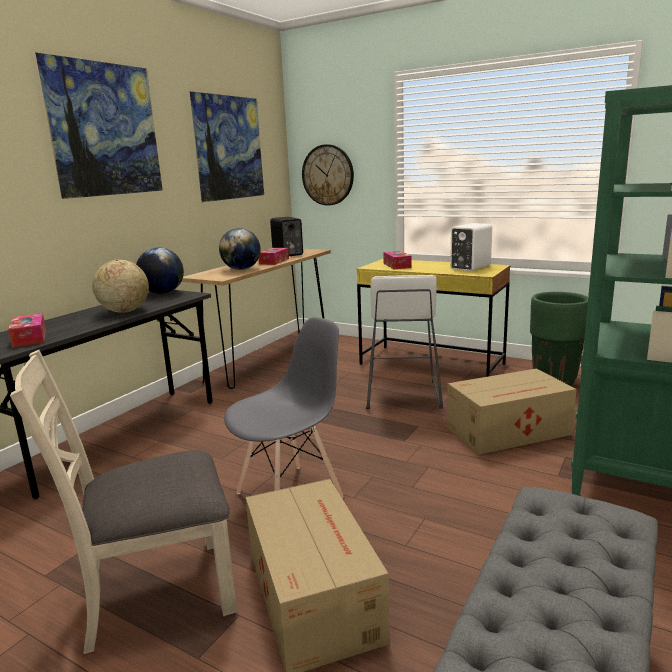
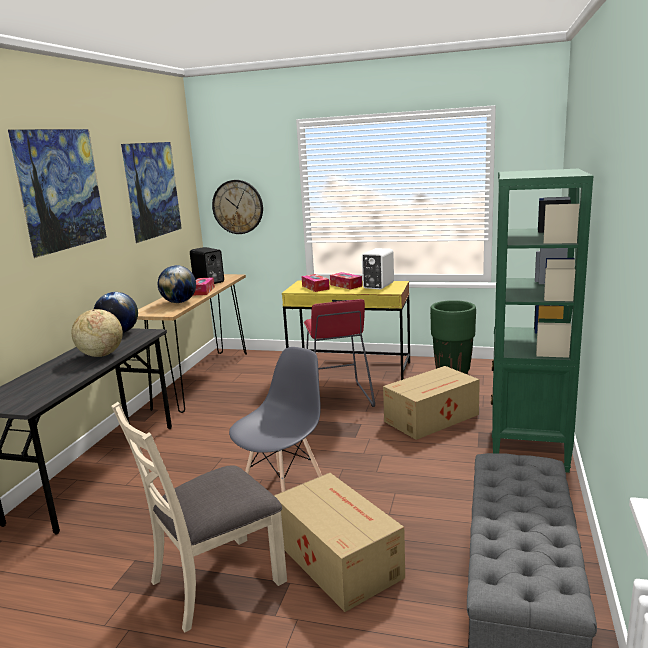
camera: 15 degrees left, 0 degrees up
tissue box [8,313,46,347] -> tissue box moved to [330,272,362,290]
white stool [366,275,443,409] -> red stool [304,299,375,407]

